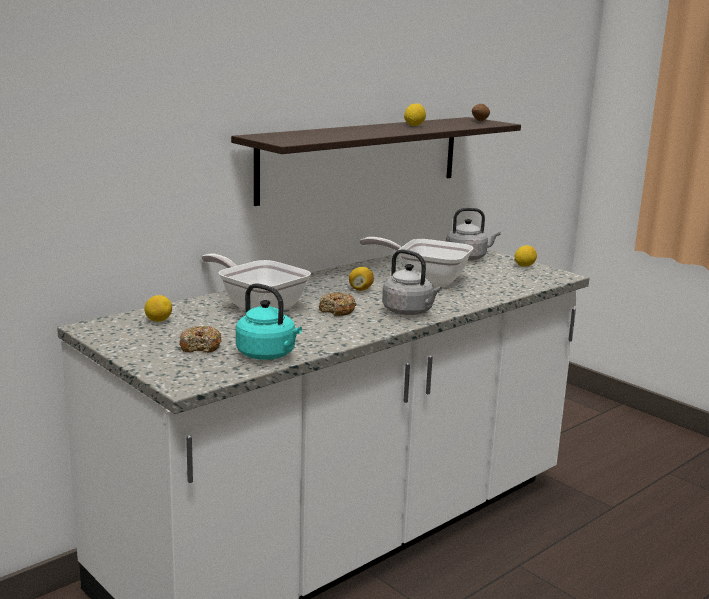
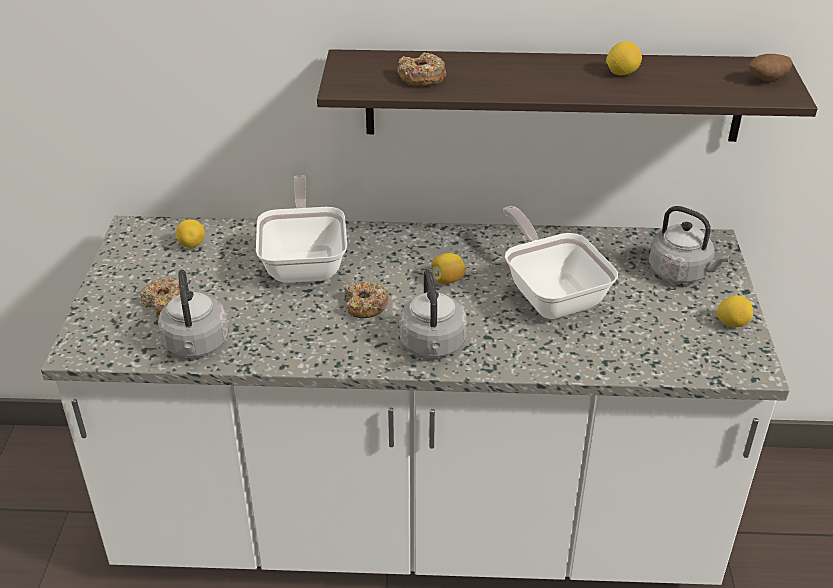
camera: 45 degrees right, 20 degrees up
turquoise kettle [236,283,302,360] -> grey kettle [158,270,229,358]
none -> donut [397,52,446,87]

